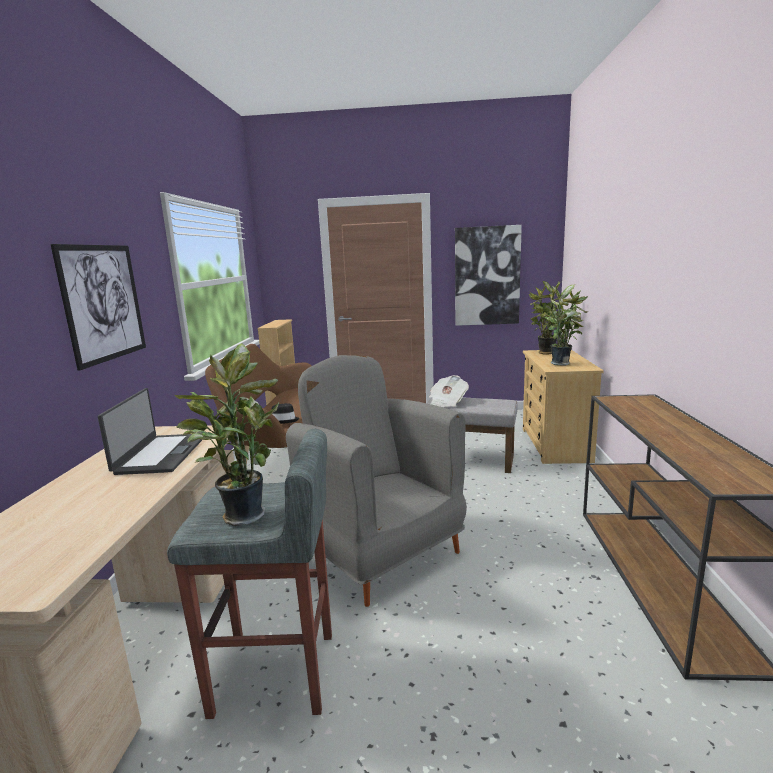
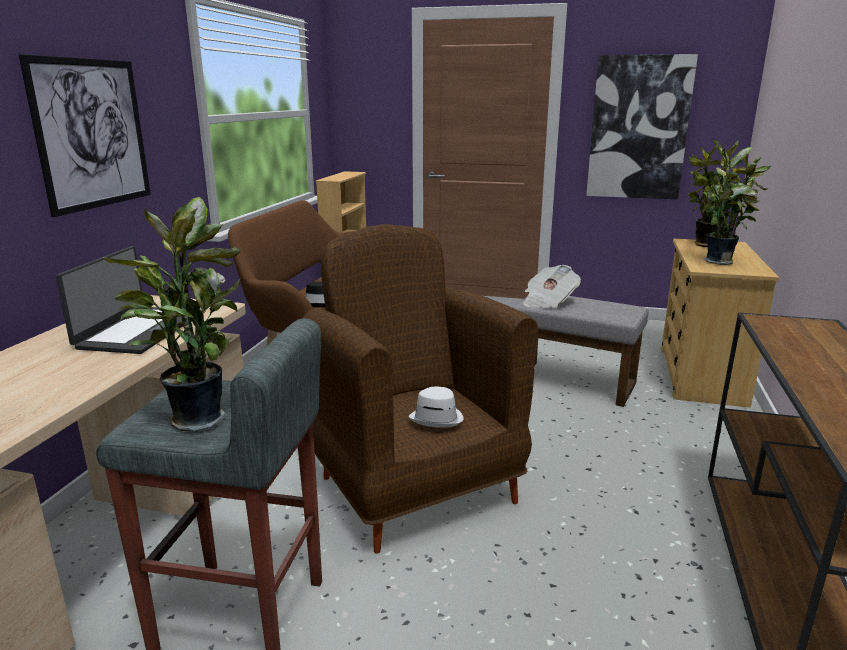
camera: 10 degrees right, 5 degrees up
grey armchair [286,355,467,607] -> brown armchair [303,224,538,554]
none -> white hat [409,387,464,428]

